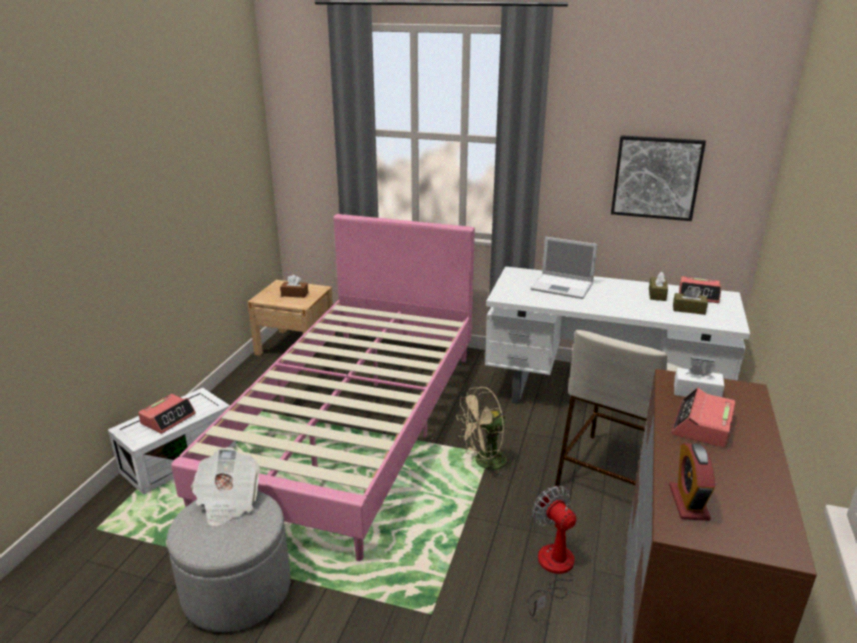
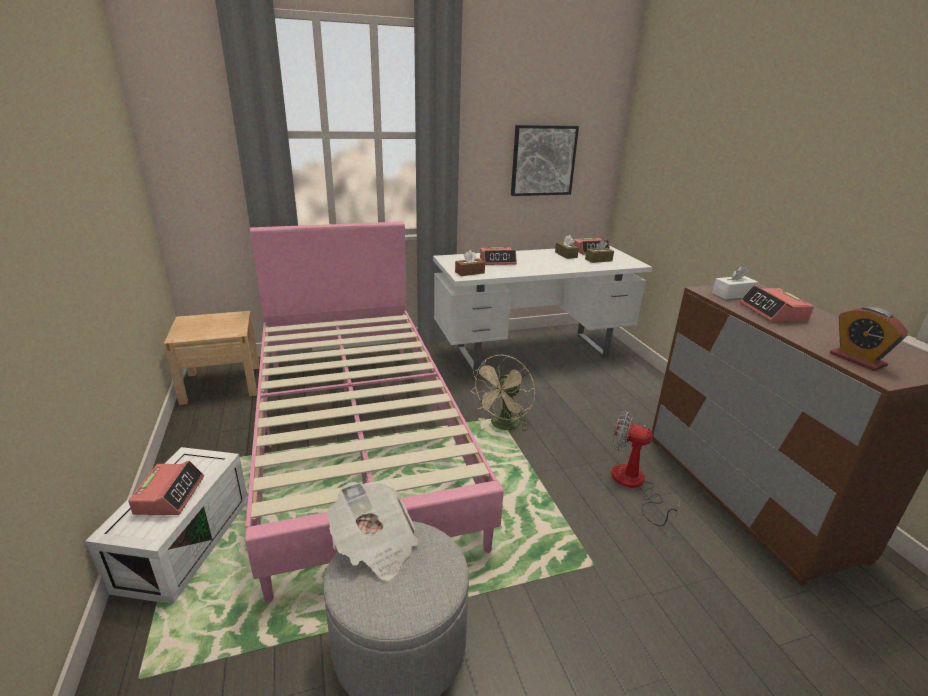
camera: 35 degrees left, 0 degrees up
brown tissue box [280,275,308,298] -> brown tissue box moved to [455,250,485,276]
laptop [530,237,598,299] -> alarm clock [480,247,517,265]
beige stool [555,330,682,487] -> none

